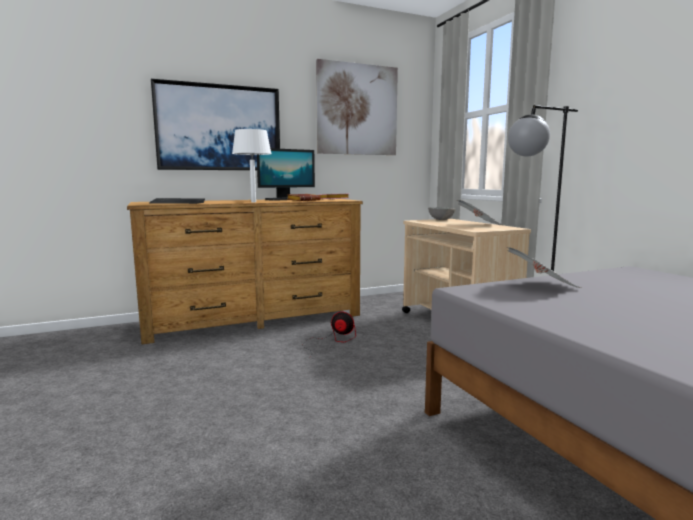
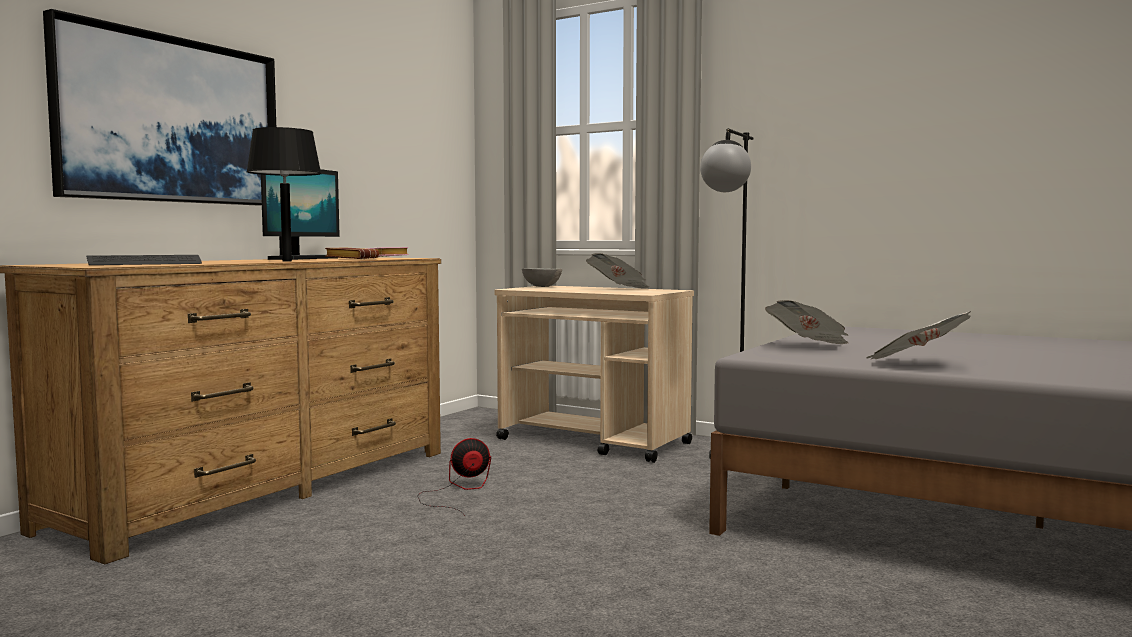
camera: 35 degrees left, 5 degrees down
white table lamp [232,129,271,202] -> black table lamp [246,127,322,261]
picture [316,59,398,155] -> none
none -> newspaper [866,311,971,359]

